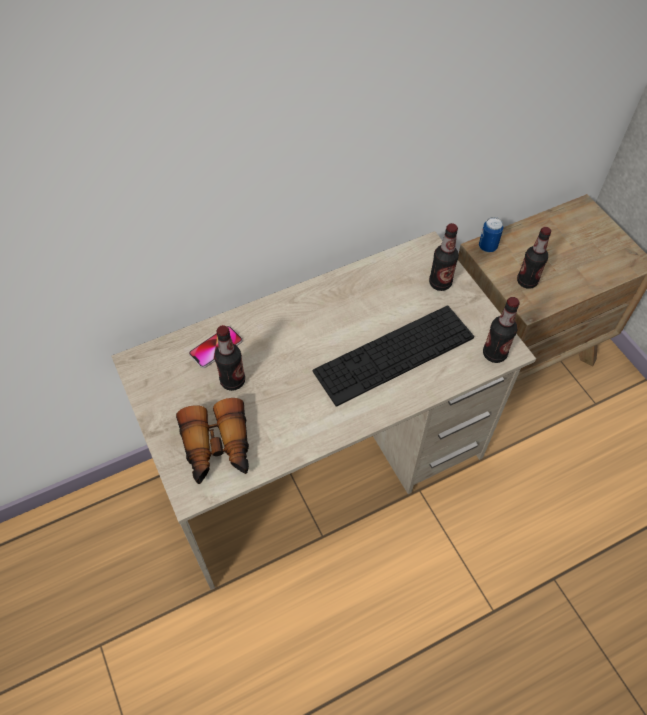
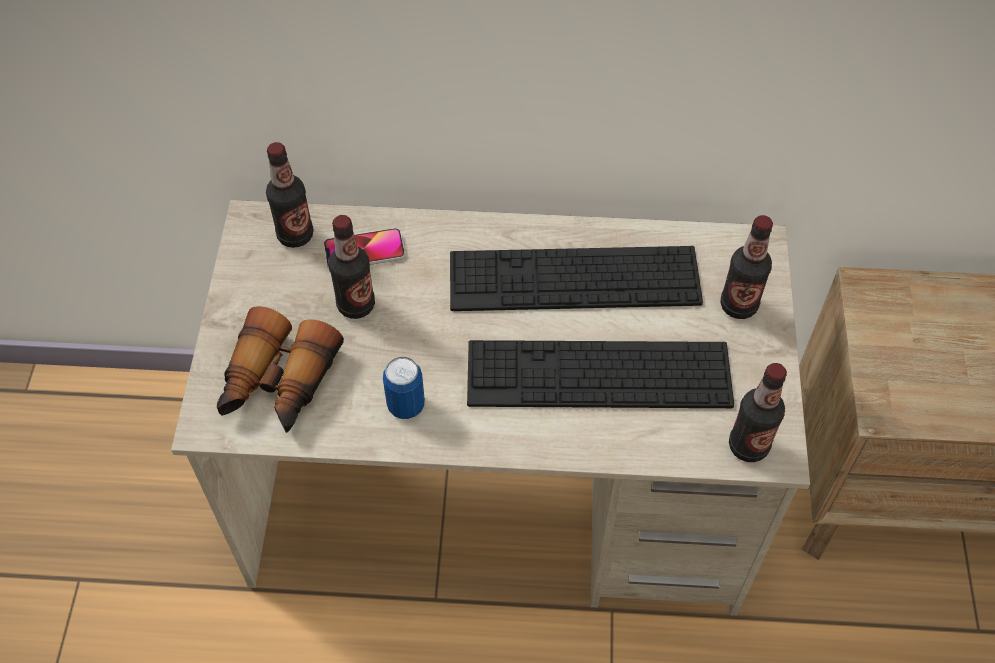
camera: 30 degrees right, 0 degrees up
can [479,217,503,252] -> can moved to [383,357,425,419]
bottle [517,227,551,289] -> bottle moved to [266,142,313,248]
none -> keyboard [450,246,703,311]

